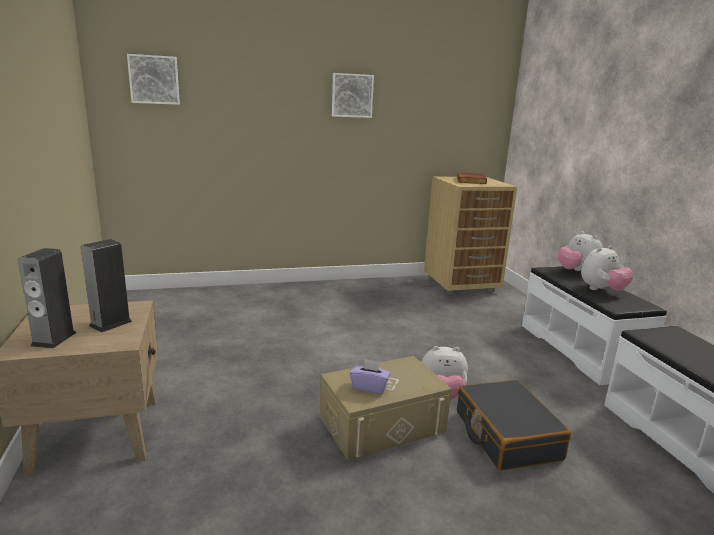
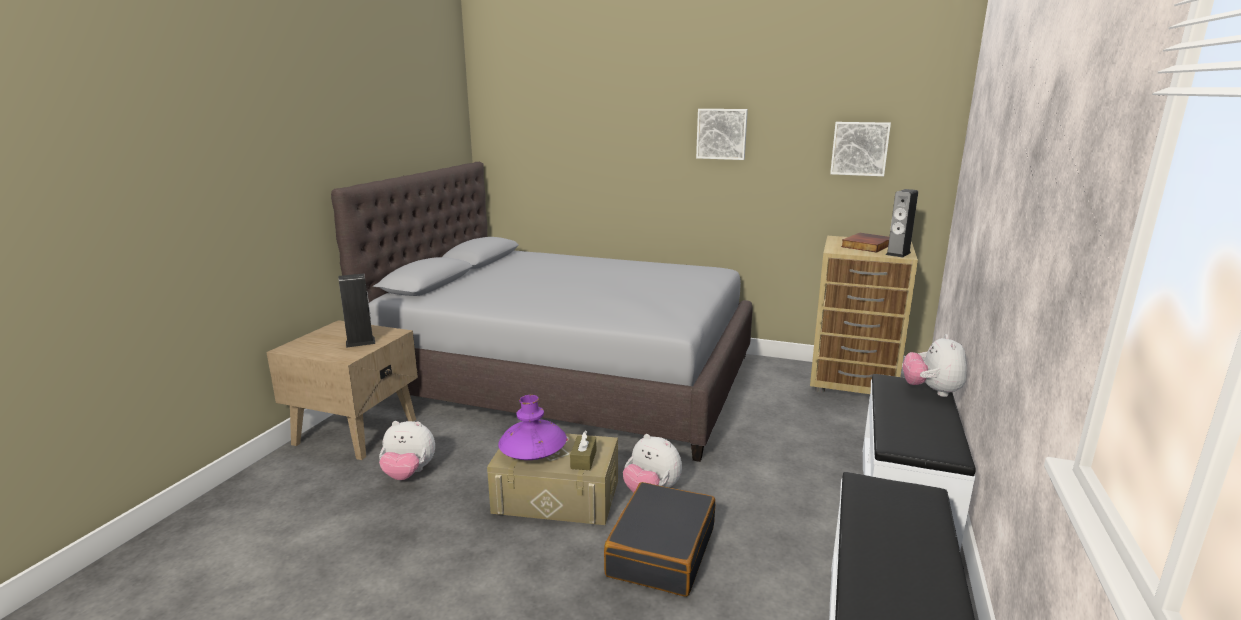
camera: 35 degrees right, 0 degrees up
speaker [18,248,77,349] -> speaker moved to [886,189,918,258]
picture [127,54,180,105] -> picture moved to [830,122,891,176]
purple tissue box [350,359,391,394] -> purple vase [498,395,567,460]
plush toy [581,246,633,291] -> plush toy moved to [379,421,435,480]
none -> grey bed [331,162,753,462]
none -> brown tissue box [570,431,596,470]

